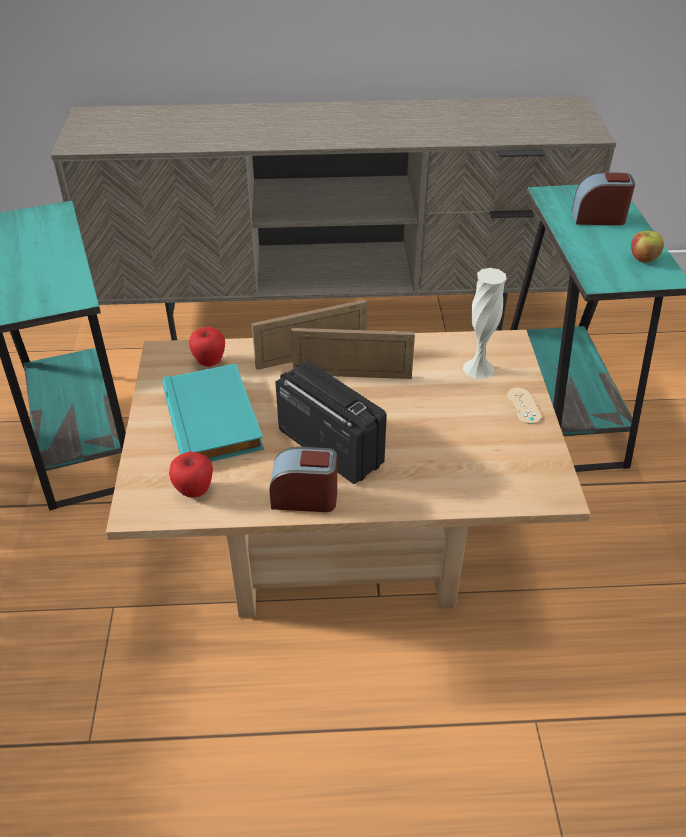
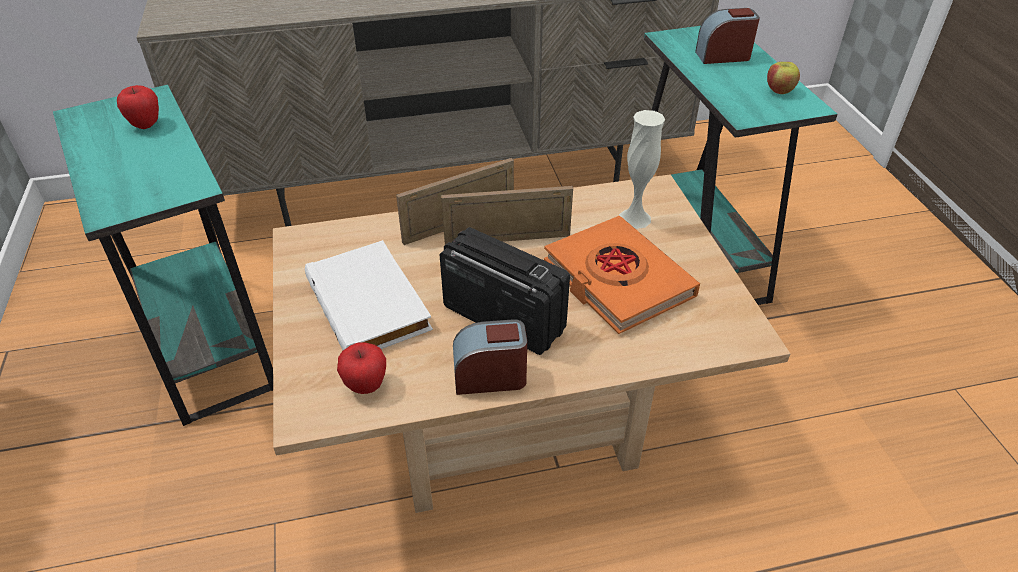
camera: 10 degrees left, 0 degrees up
turquoise book [162,363,264,462] -> white book [305,240,433,350]
apple [189,327,225,367] -> apple moved to [117,85,159,129]
beige game controller [507,387,542,424] -> none
none -> orange book [544,216,700,334]

